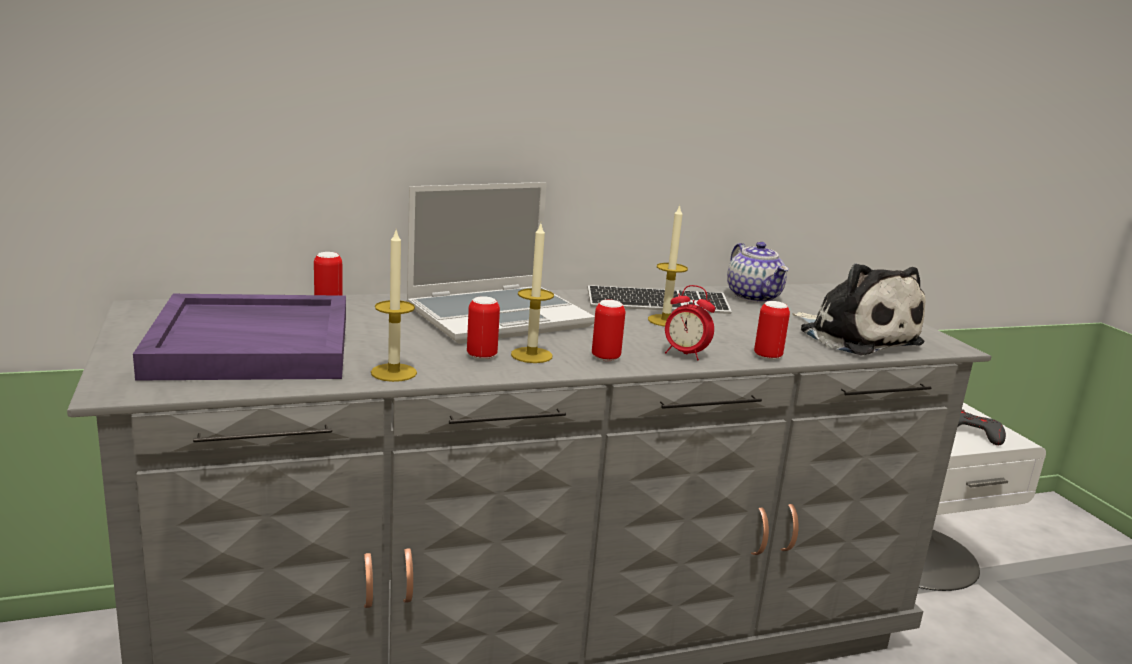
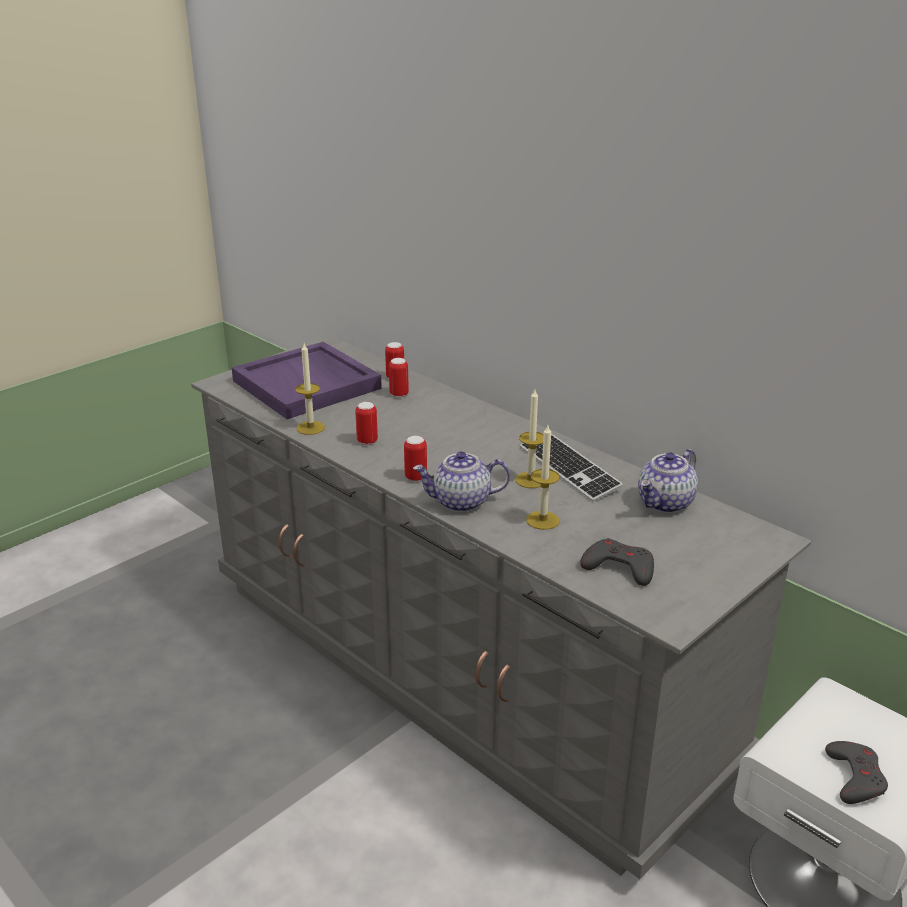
camera: 65 degrees right, 10 degrees up
laptop [406,182,595,344] -> none
candle [511,224,554,363] -> candle moved to [526,425,560,530]
alarm clock [665,285,715,361] -> teapot [413,451,510,512]
can [754,301,790,360] -> can moved to [389,358,409,398]
plush toy [793,263,926,355] -> grey game controller [580,538,654,586]

